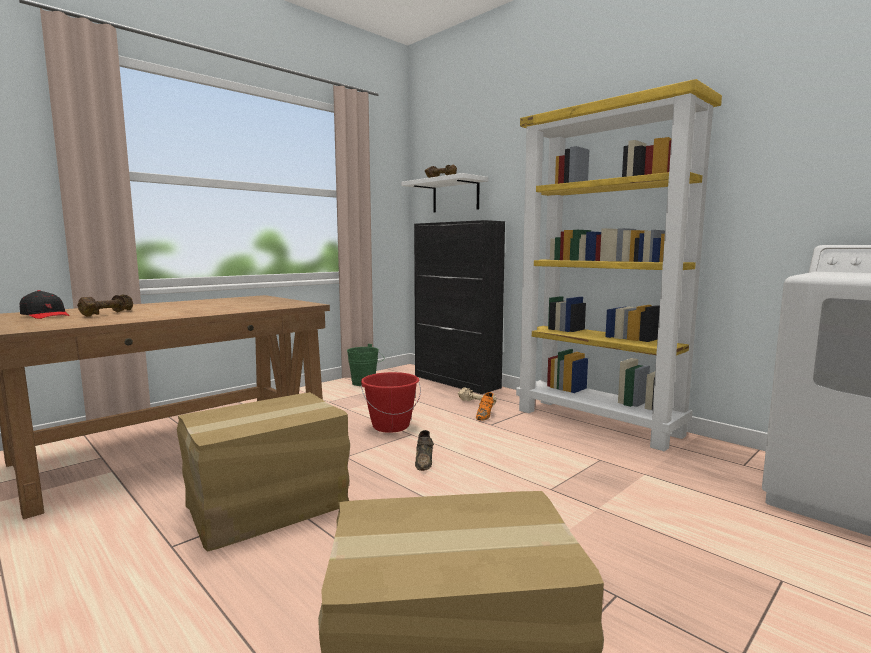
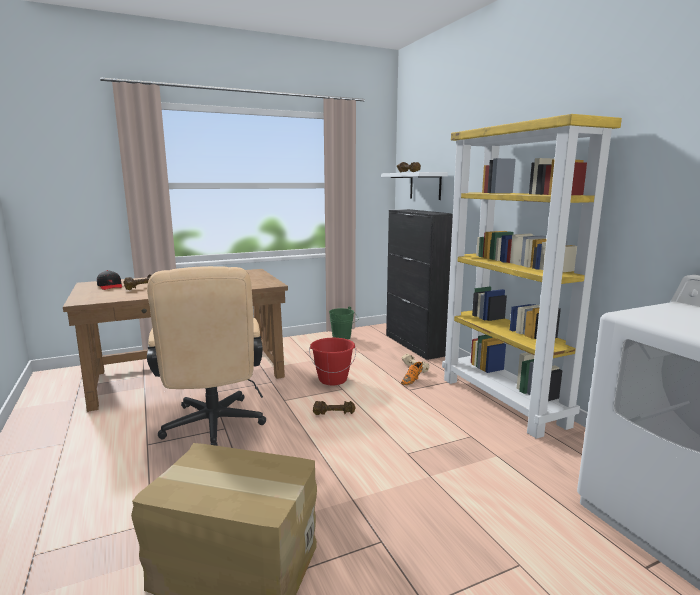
camera: 20 degrees right, 5 degrees up
cardboard box [177,392,350,552] -> beige office chair [147,266,266,446]
brown shoe [415,430,434,471] -> brown dumbbell [313,401,356,415]

